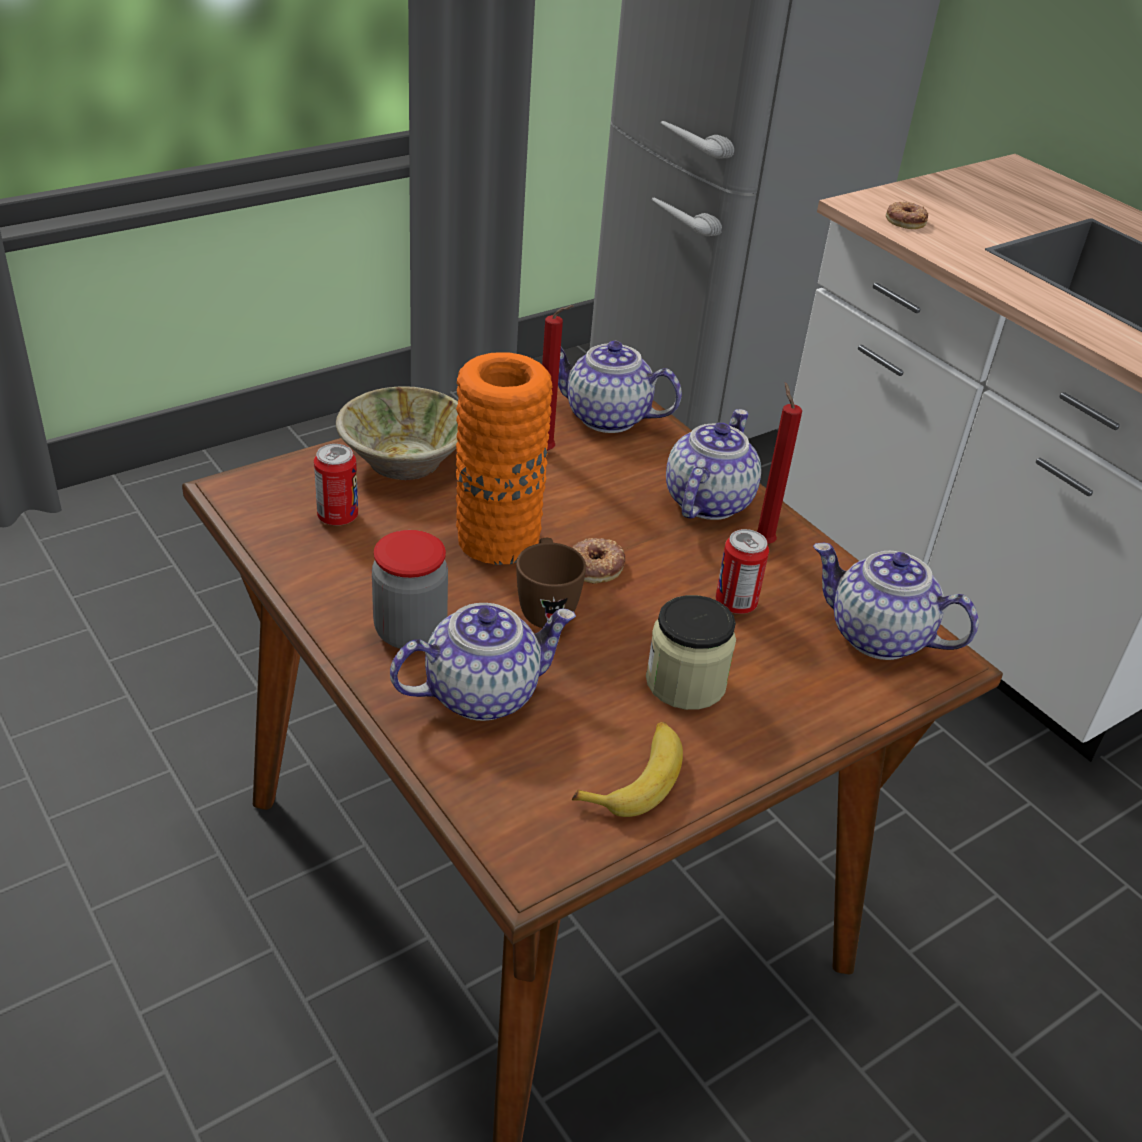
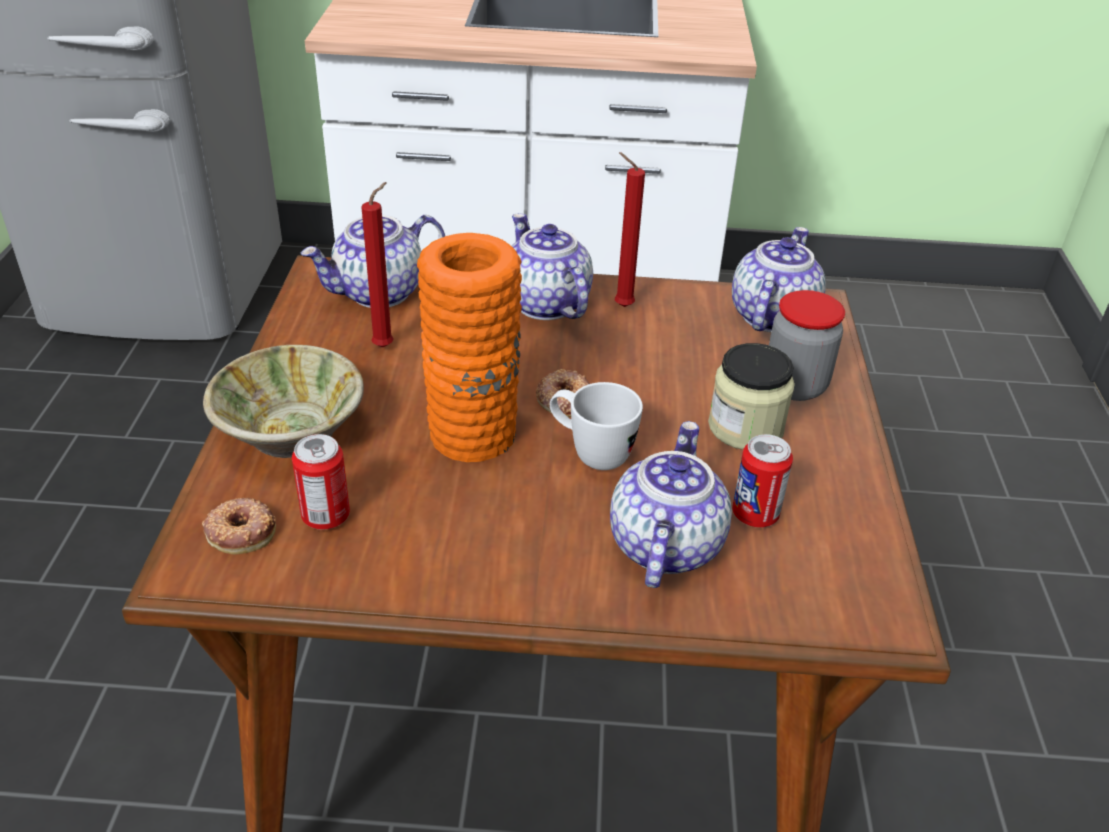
camera: 50 degrees left, 0 degrees up
jar [372,530,448,649] -> jar moved to [769,290,845,401]
brown mug [516,538,586,628] -> white mug [550,382,643,470]
banana [572,722,683,817] -> none
can [715,529,769,614] -> can moved to [732,434,793,527]
teapot [813,543,979,660] -> teapot turned 135 degrees clockwise [732,227,826,332]
donut [886,202,928,229] -> donut moved to [202,498,276,555]

